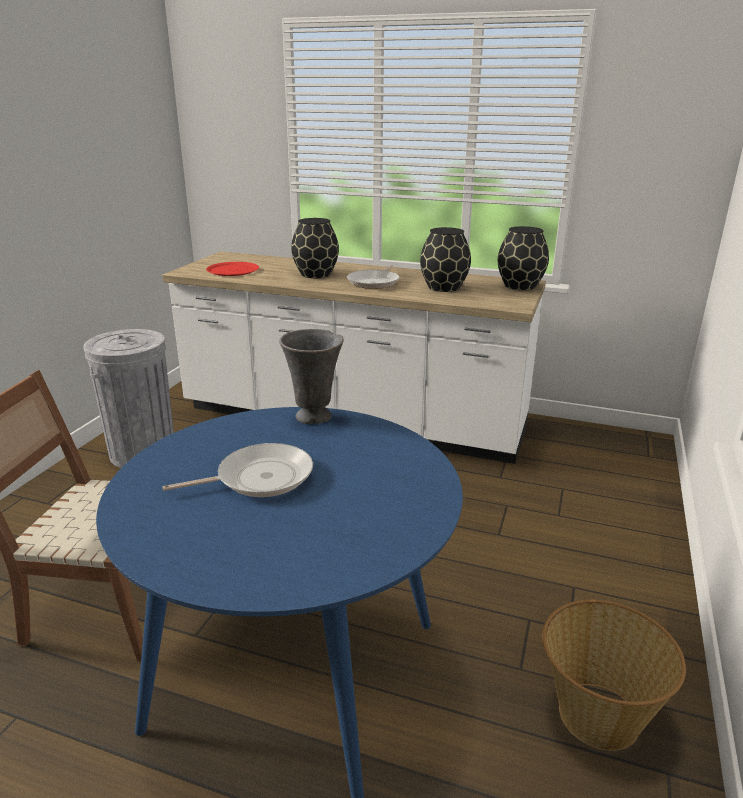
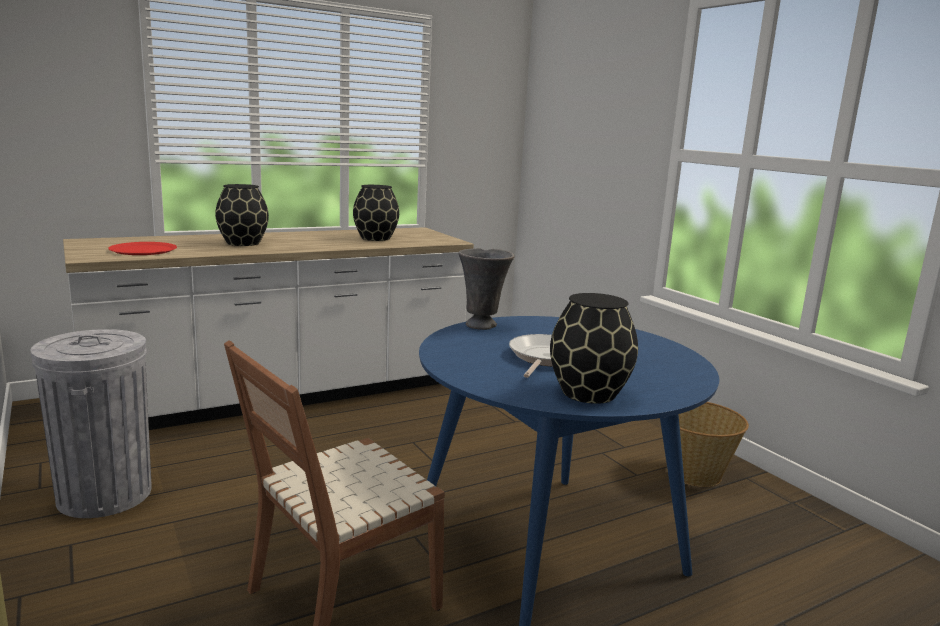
camera: 50 degrees left, 10 degrees down
frying pan [347,265,399,289] -> none
black vase [498,226,549,290] -> black vase moved to [550,293,638,404]

